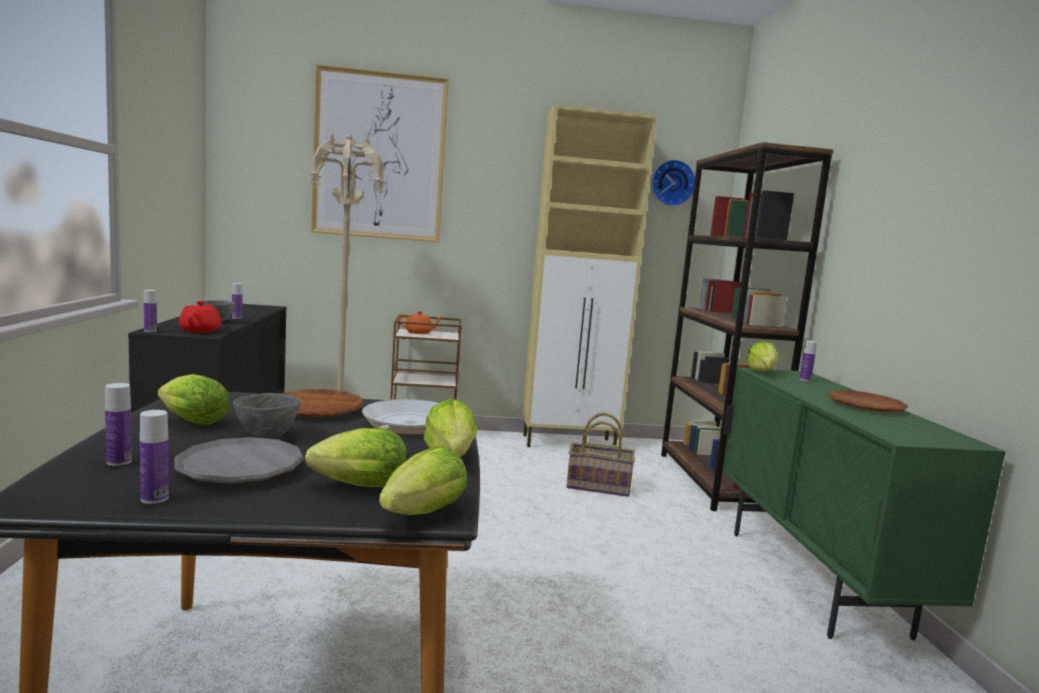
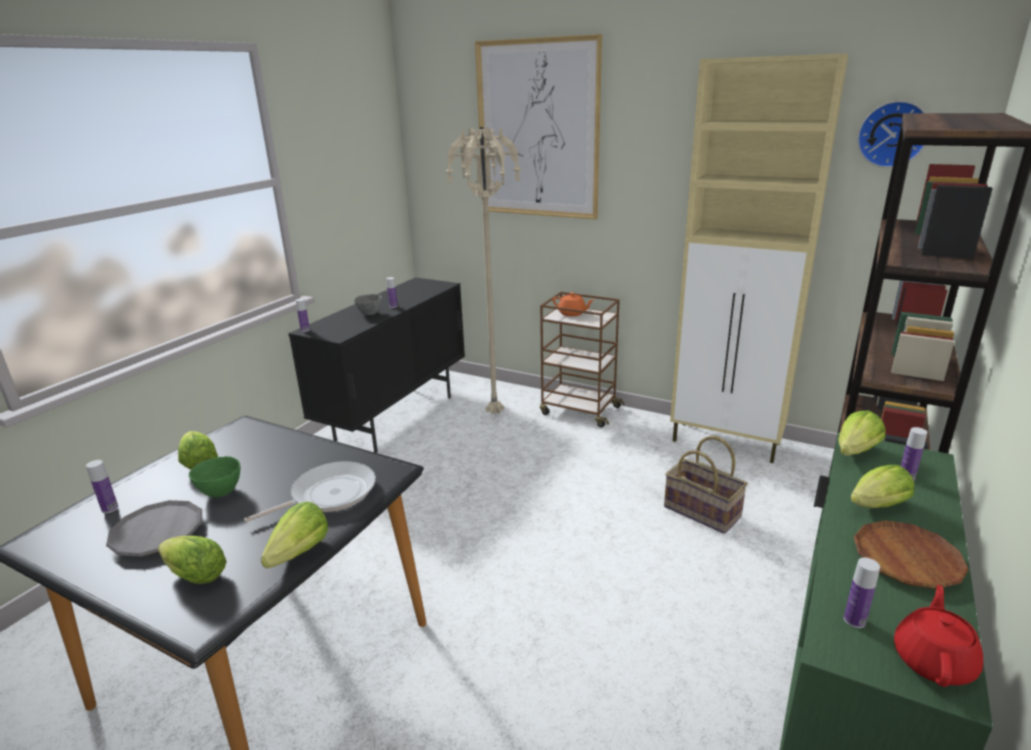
camera: 35 degrees right, 15 degrees up
bottle [140,410,169,504] -> bottle moved to [844,558,880,628]
red teapot [179,301,221,333] -> red teapot moved to [894,585,983,687]
grey bowl [233,393,301,439] -> green bowl [189,456,240,497]
brown plate [282,389,364,417] -> none
lettuce [379,446,467,515] -> lettuce moved to [850,465,914,508]

